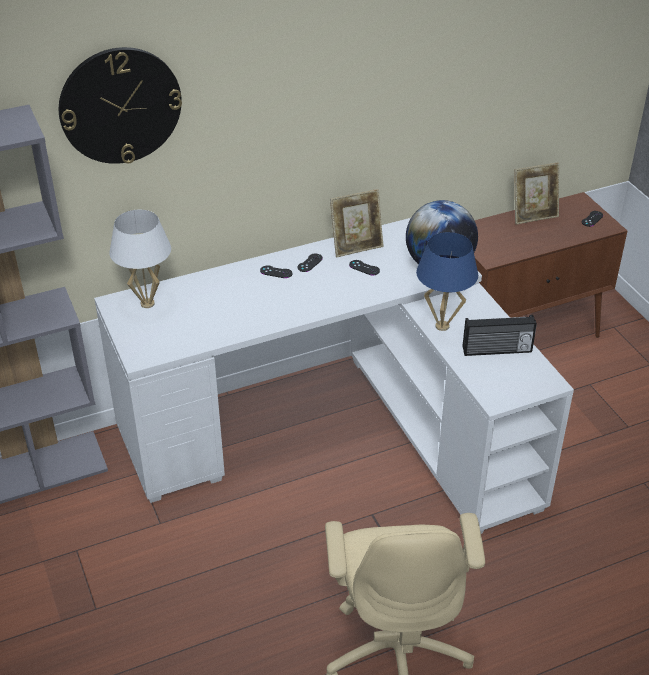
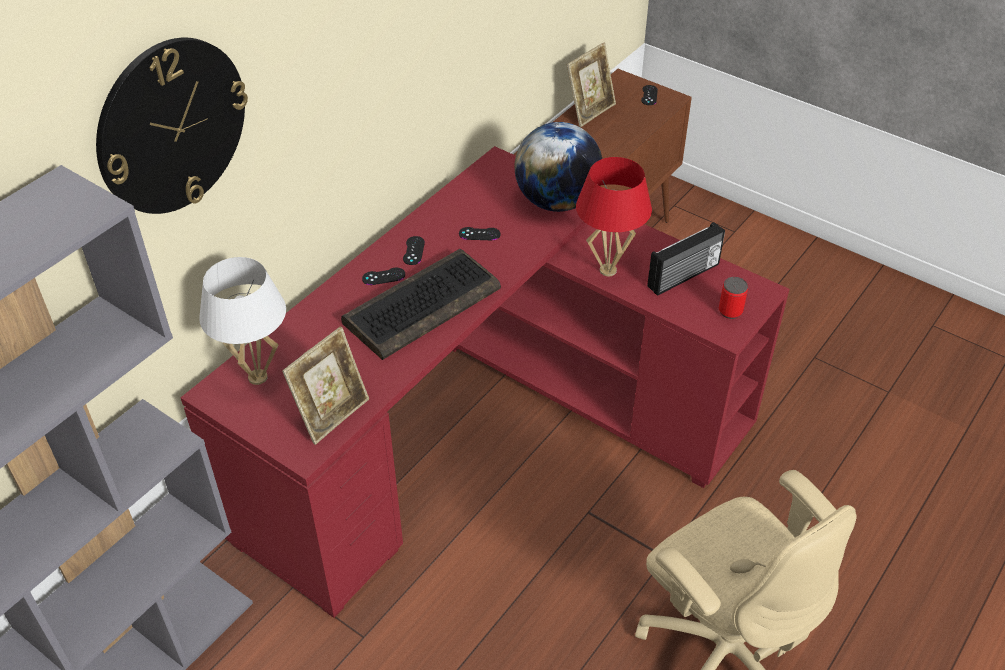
camera: 30 degrees left, 5 degrees up
white desk [94,218,574,534] -> red desk [181,146,790,618]
picture frame [330,189,384,257] -> picture frame moved to [282,327,369,445]
blue table lamp [416,232,478,331] -> red table lamp [576,157,652,276]
none -> keyboard [341,249,501,360]
none -> can [719,277,748,319]

